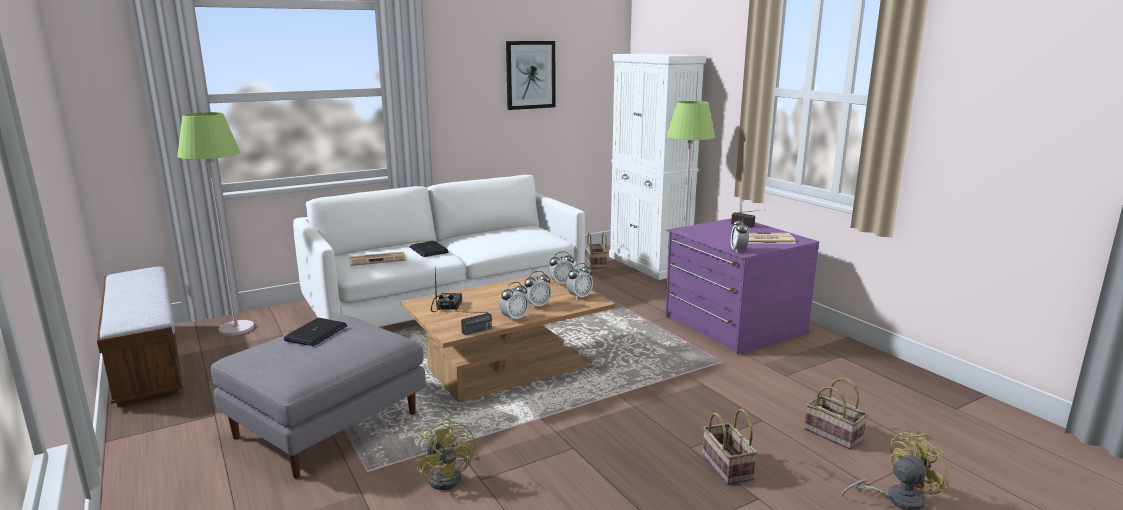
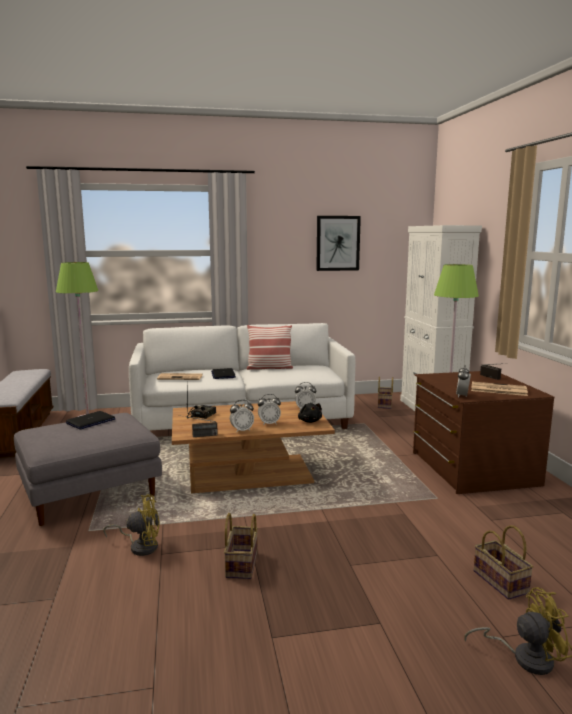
camera: 20 degrees right, 5 degrees down
yellow fan [416,418,475,490] -> yellow fan turned 90 degrees counterclockwise [103,494,160,556]
alarm clock [566,263,593,300] -> black plush toy [298,403,322,423]
purple dresser [665,218,819,355] -> brown dresser [413,371,555,494]
basket [702,409,757,485] -> basket moved to [224,513,258,579]
none -> pillow [247,325,293,370]

